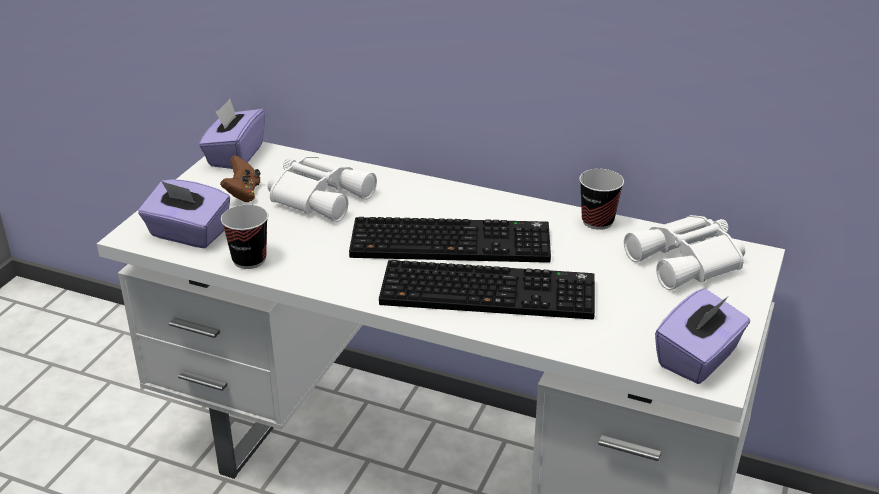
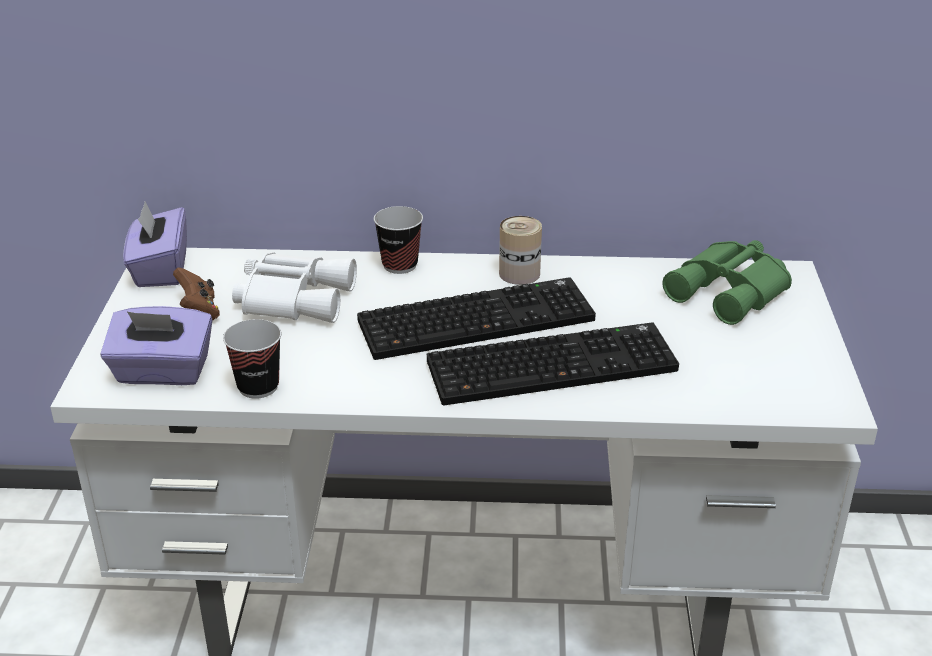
camera: 20 degrees left, 0 degrees up
cup [579,169,624,230] -> cup moved to [374,206,423,274]
white binoculars [624,215,745,290] -> green binoculars [662,240,792,325]
purple tissue box [655,289,750,384] -> none
none -> can [499,216,542,285]

